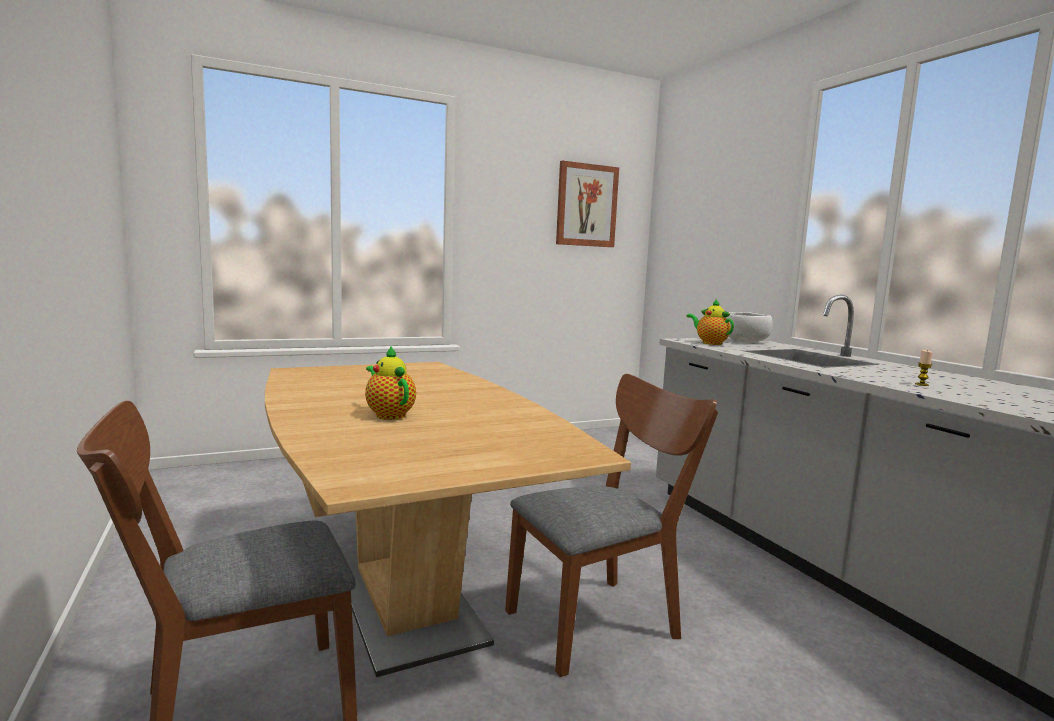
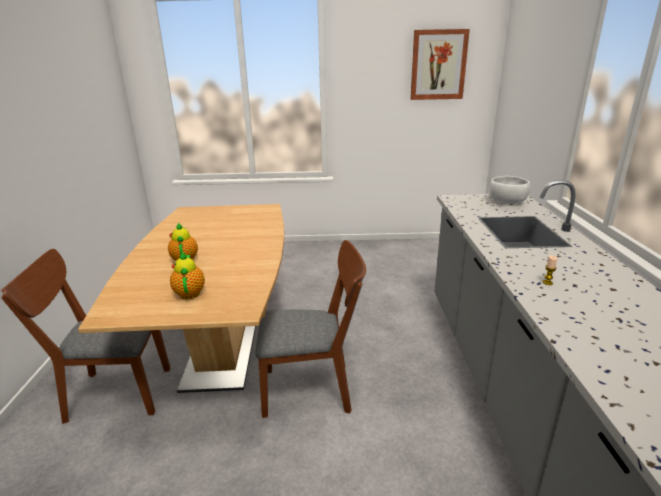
camera: 25 degrees right, 15 degrees up
teapot [687,299,734,345] -> teapot moved to [170,251,205,299]

